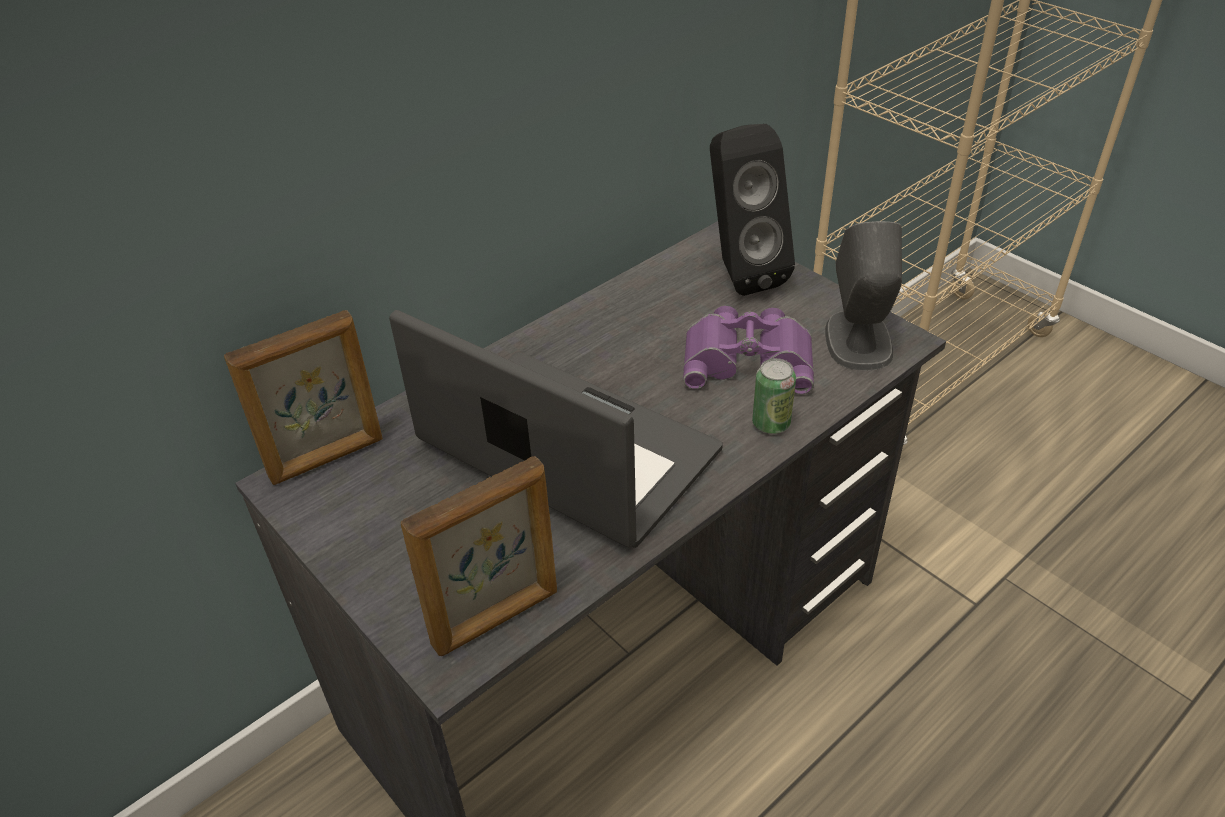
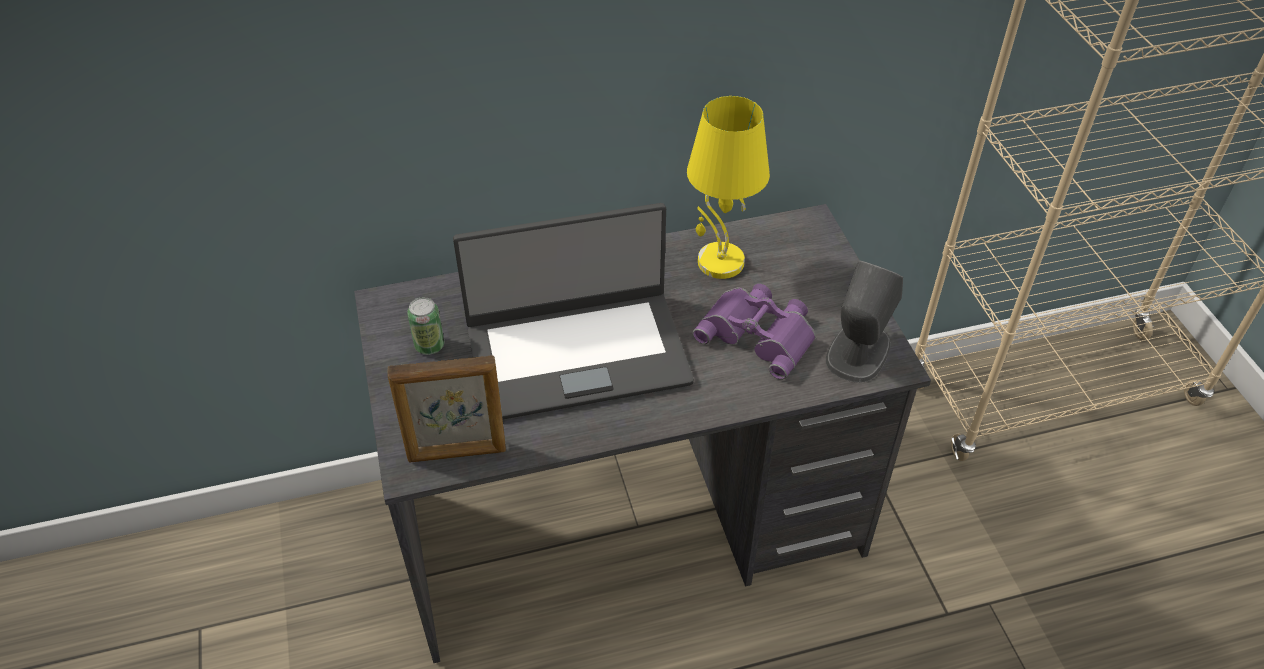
camera: 25 degrees right, 5 degrees up
picture frame [224,310,383,485] -> none
laptop [389,310,723,548] -> laptop turned 105 degrees clockwise [453,203,694,419]
black speaker [710,124,795,296] -> none
can [752,358,796,434] -> can moved to [407,297,444,355]
none -> yellow table lamp [687,96,770,279]

